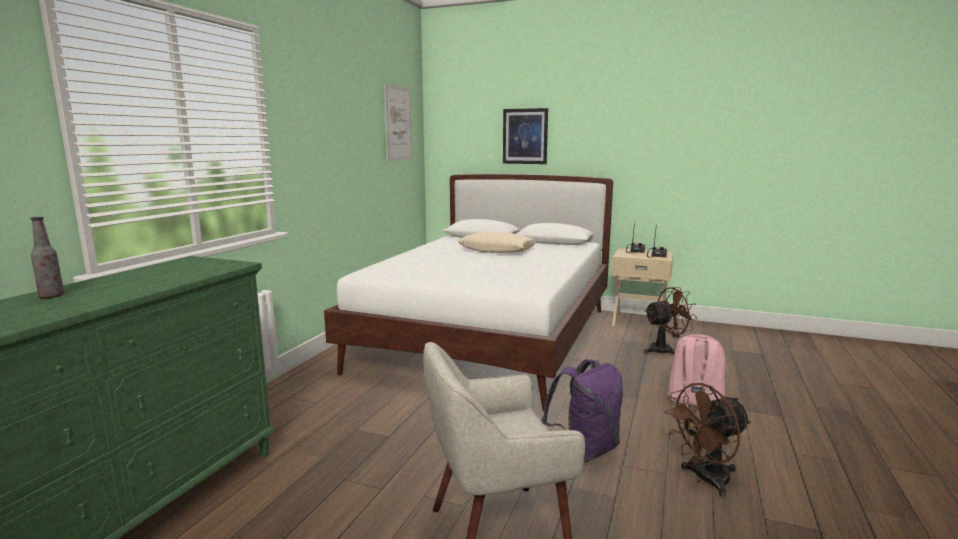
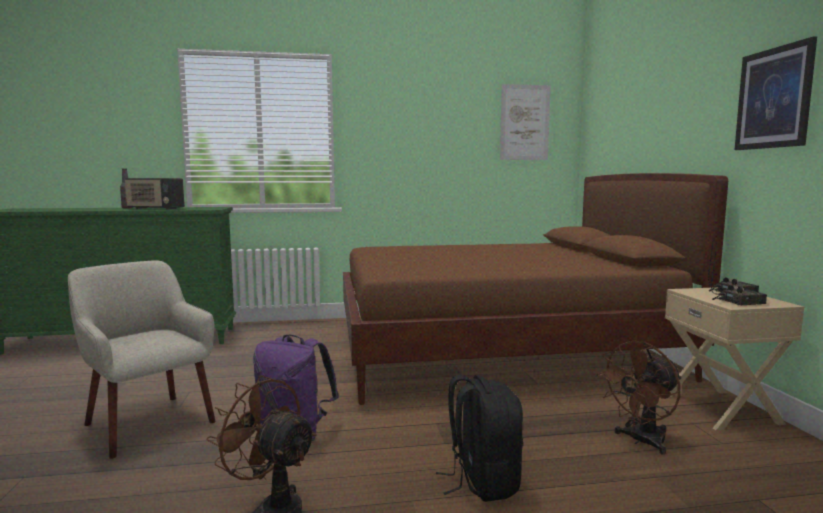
camera: 60 degrees right, 5 degrees down
white bed [324,174,613,412] -> brown bed [343,173,728,405]
beige pillow [458,232,536,253] -> none
picture [503,108,548,164] -> picture moved to [734,36,817,150]
brown fan [644,287,698,354] -> brown fan turned 105 degrees clockwise [597,340,682,455]
pink backpack [668,334,725,407] -> black backpack [436,375,523,502]
none -> radio [124,178,185,210]

